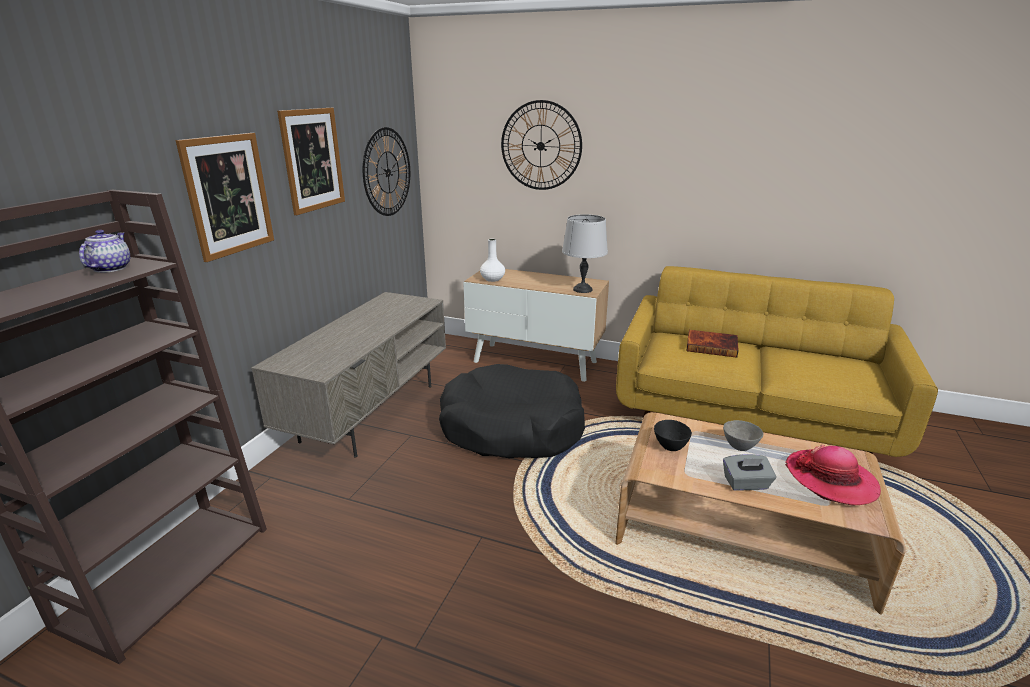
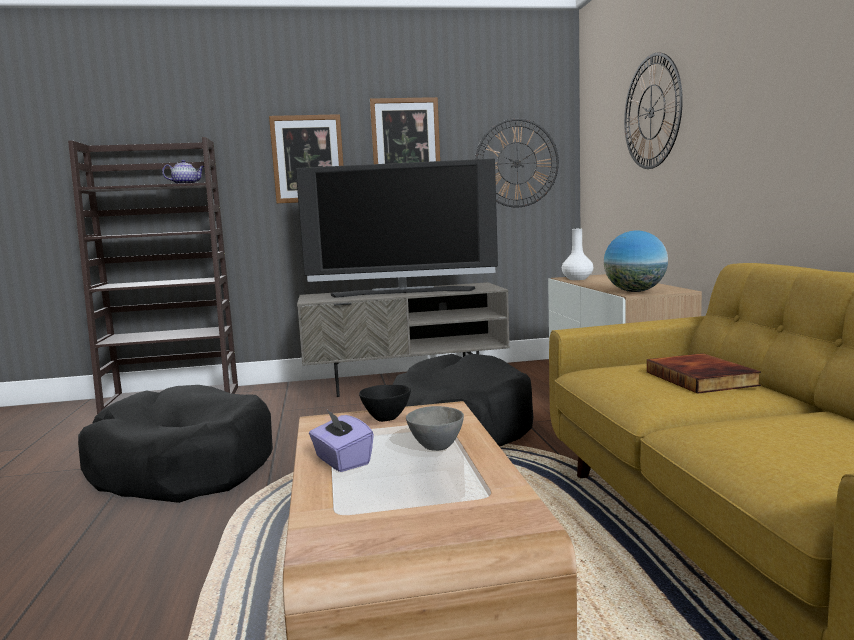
camera: 60 degrees right, 15 degrees down
grey table lamp [562,214,608,293] -> globe [604,230,668,292]
grey tissue box [723,454,776,491] -> purple tissue box [309,410,374,472]
hat [785,445,881,505] -> none
none -> black dog bed [78,385,273,503]
none -> television [296,159,498,298]

